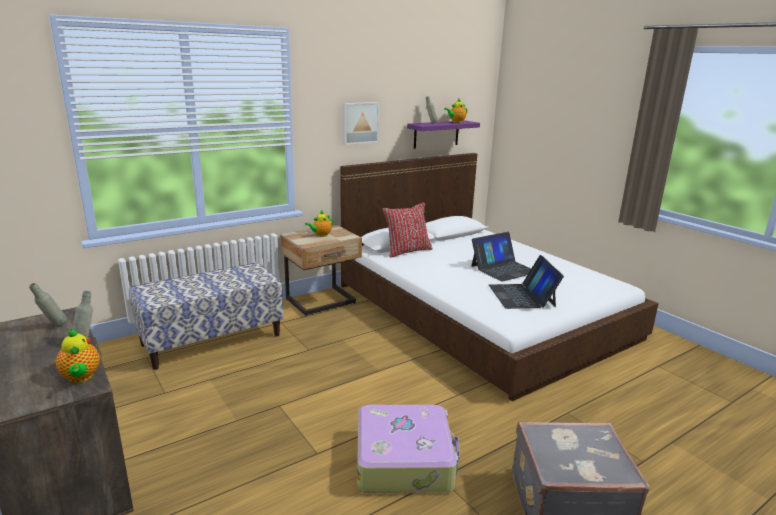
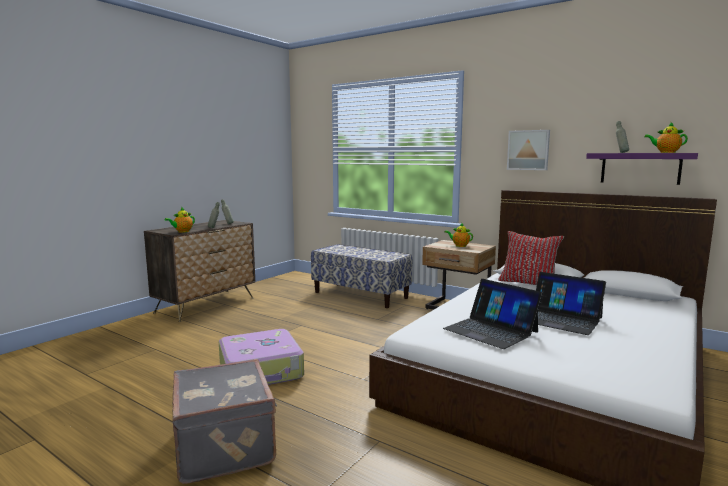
camera: 70 degrees right, 10 degrees down
laptop [489,255,564,309] -> laptop turned 105 degrees counterclockwise [443,279,543,349]

